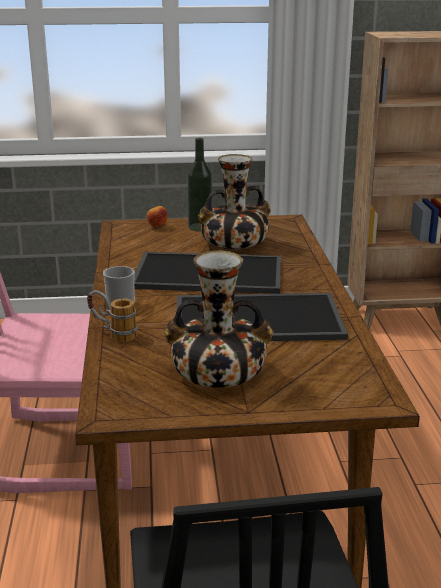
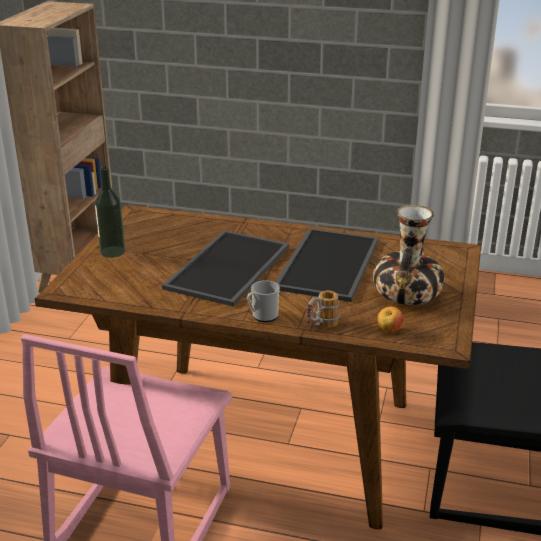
camera: 70 degrees left, 5 degrees up
apple [147,206,168,227] -> apple moved to [377,307,404,333]
vase [198,154,271,250] -> none

